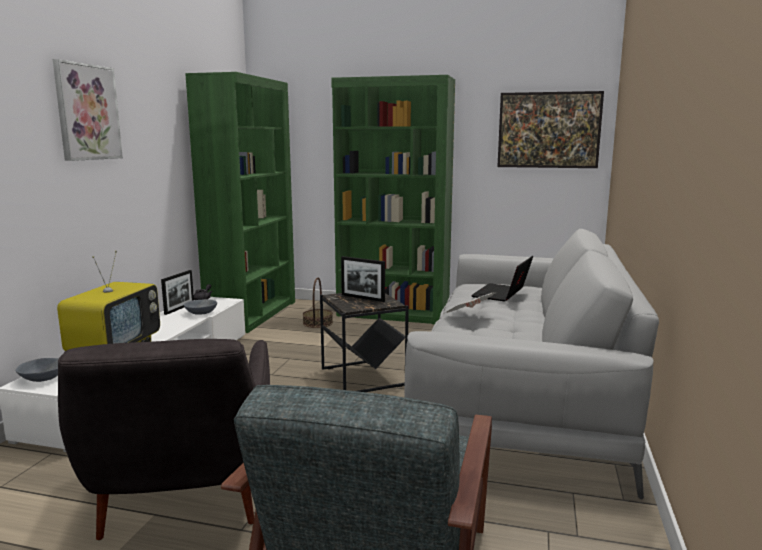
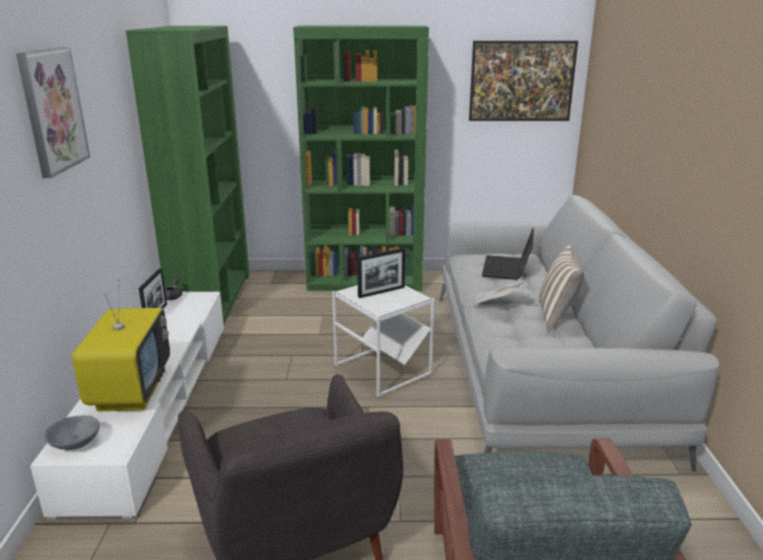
camera: 15 degrees left, 10 degrees up
grey bowl [184,299,217,315] -> none
basket [303,278,333,328] -> none
black side table [320,293,409,392] -> white side table [332,285,435,397]
picture frame [341,256,385,302] -> picture frame turned 45 degrees counterclockwise [357,248,405,298]
none -> pillow [539,245,584,332]

